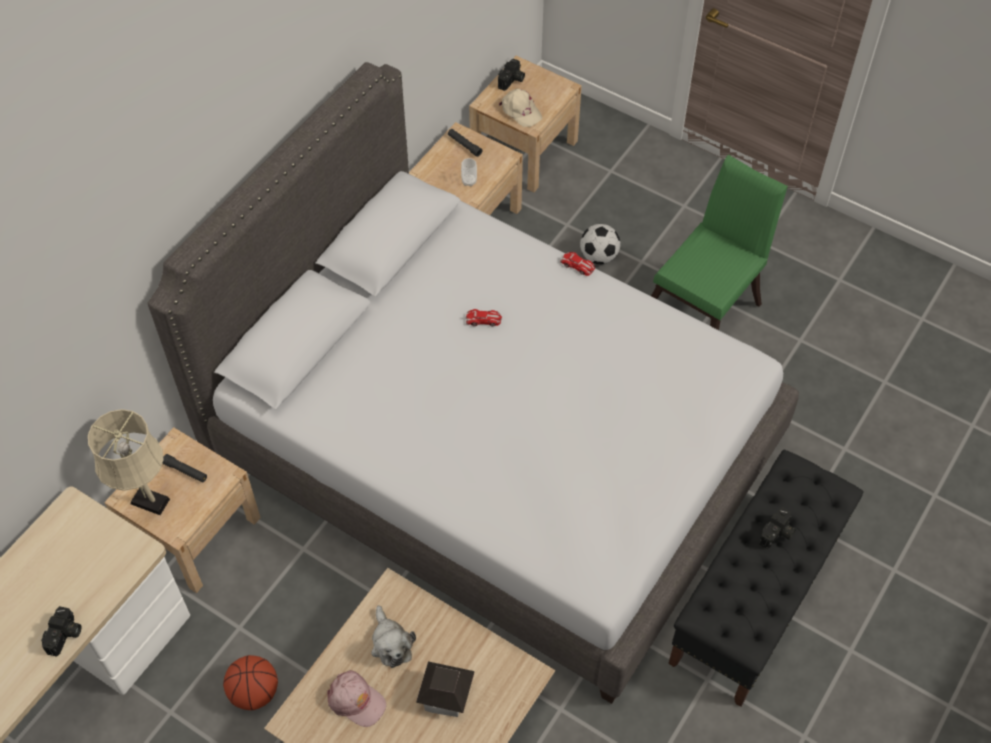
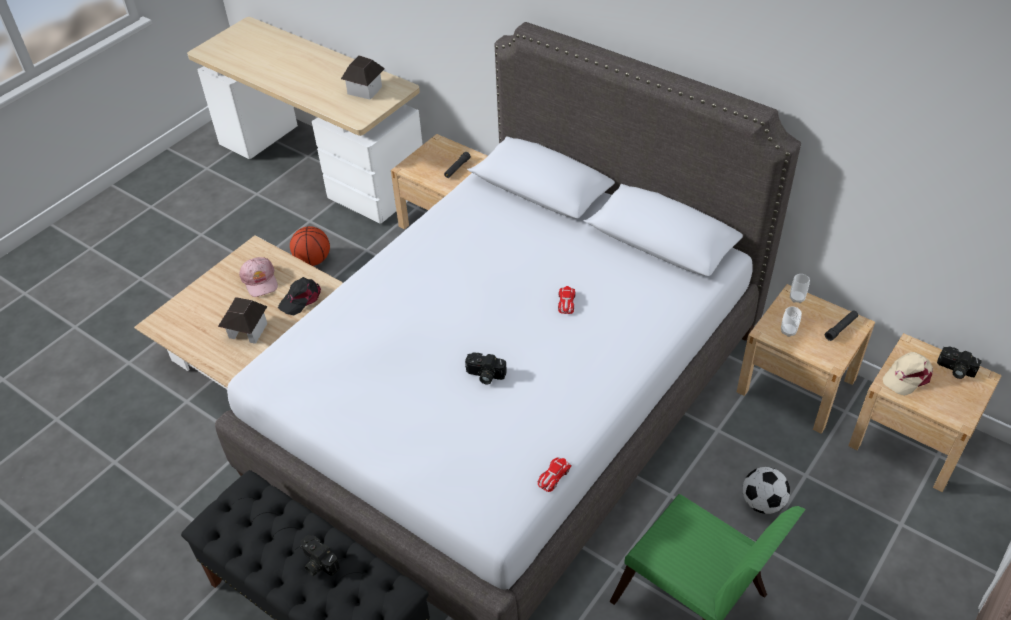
camera: 95 degrees right, 10 degrees down
camera [41,606,81,657] -> camera moved to [465,352,507,385]
beige table lamp [88,409,170,515] -> none
pink cap [327,670,386,727] -> pink cap turned 60 degrees counterclockwise [239,257,278,297]
plush toy [371,605,416,668] -> black cap [278,277,321,315]
toy car [560,252,595,276] -> toy car moved to [538,457,572,492]
none -> toy house [341,55,385,99]
none -> cup [790,274,810,303]

